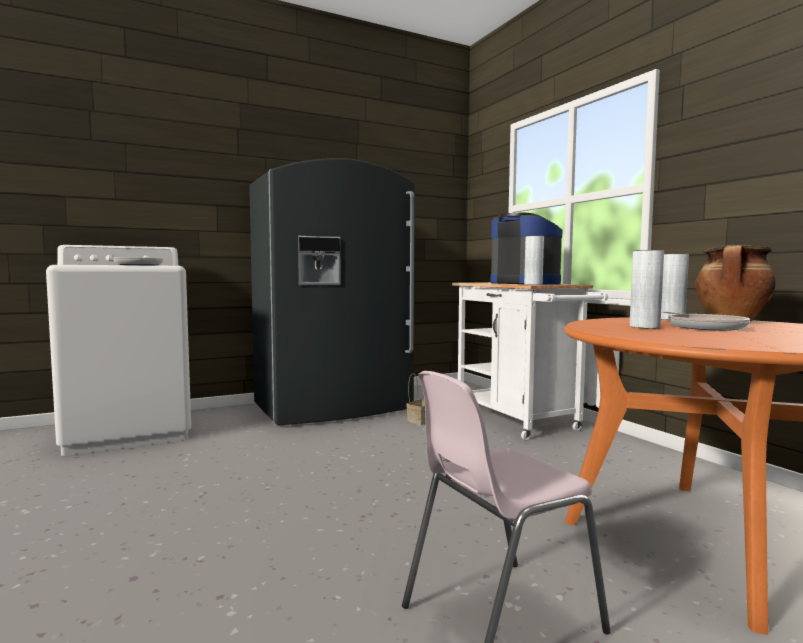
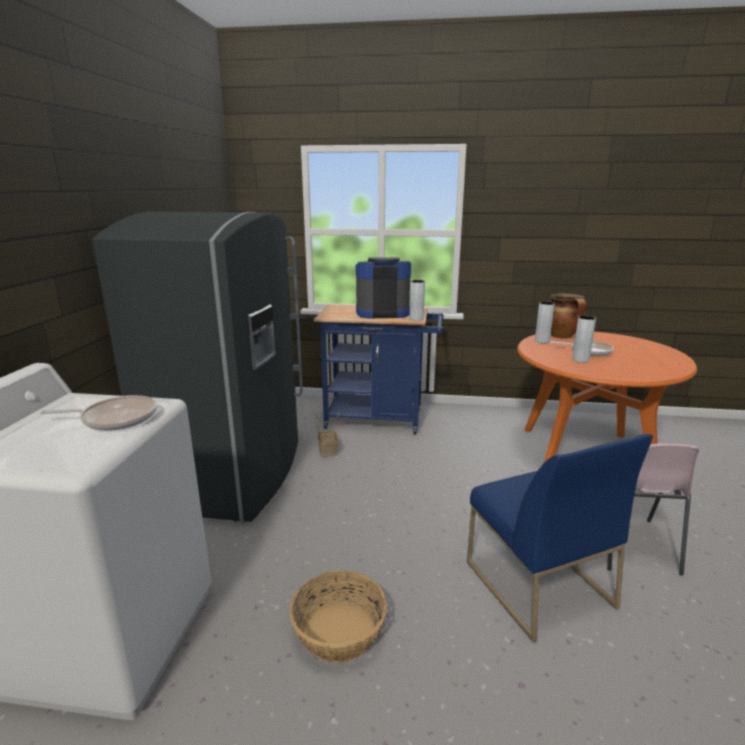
camera: 55 degrees left, 15 degrees up
white cart [452,282,608,440] -> blue cart [314,304,444,435]
none -> basket [289,571,387,663]
none -> blue chair [467,434,653,643]

